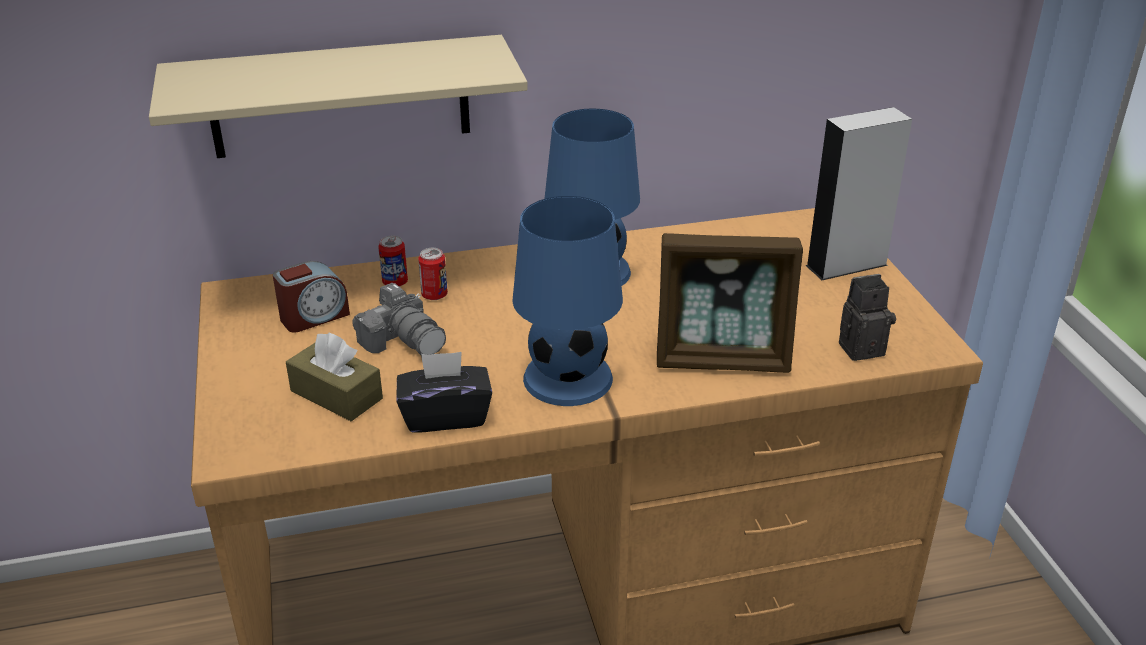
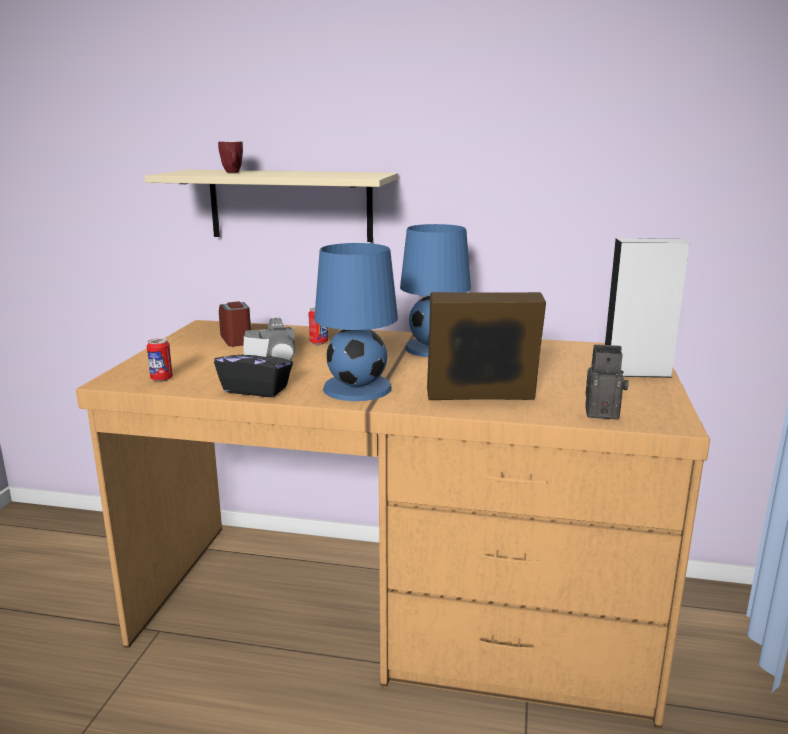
camera: 25 degrees right, 15 degrees down
alarm clock [273,261,350,333] -> alarm clock turned 105 degrees counterclockwise [219,301,251,347]
brown tissue box [286,333,383,421] -> none
can [378,236,408,287] -> can moved to [147,338,173,382]
picture frame [657,233,803,373] -> picture frame turned 150 degrees clockwise [427,292,546,400]
none -> mug [218,141,243,173]

